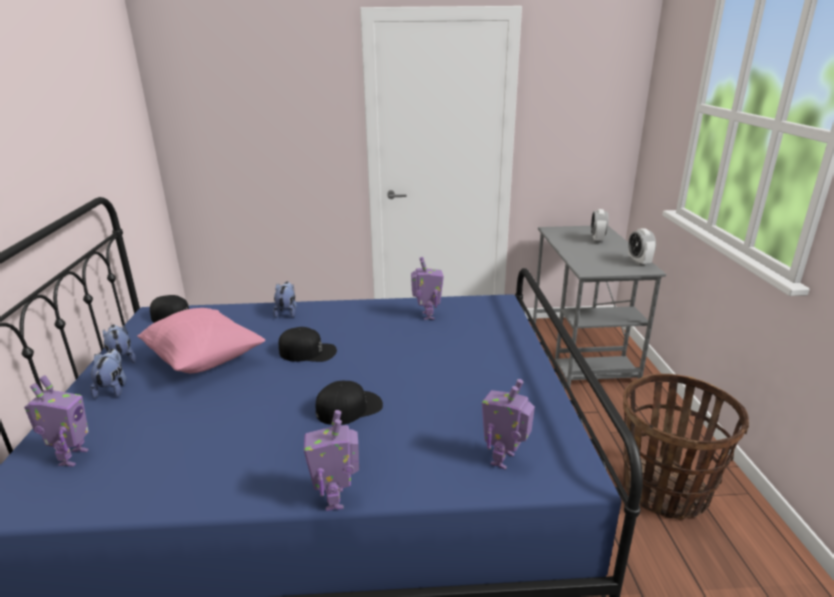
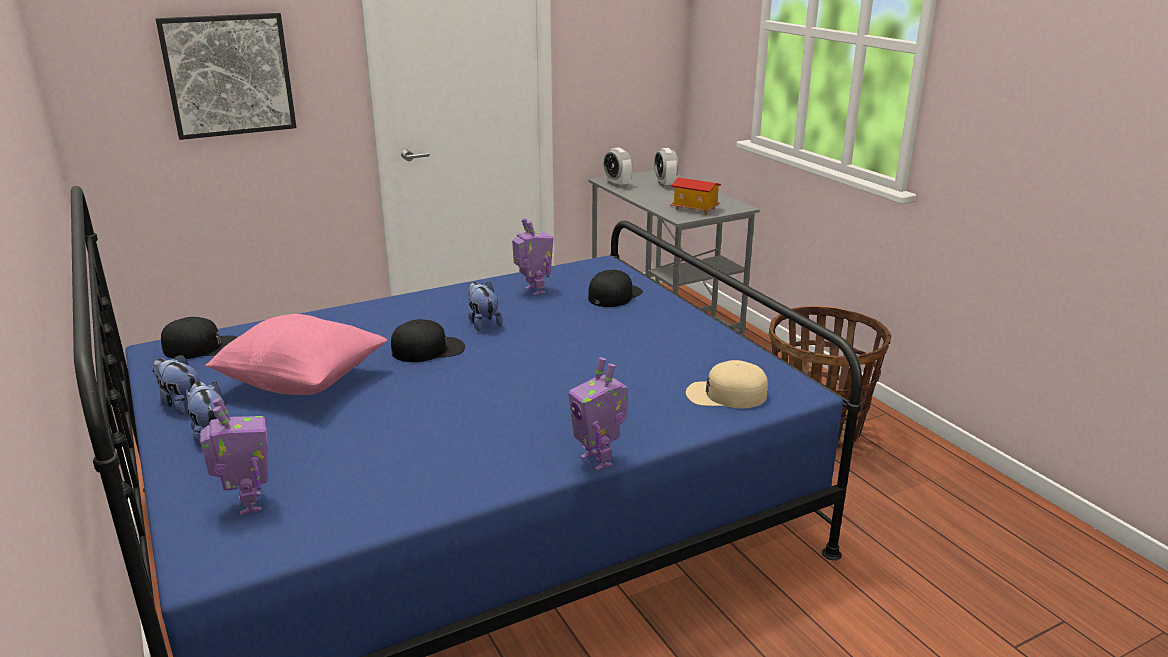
camera: 25 degrees left, 0 degrees up
plush toy [273,281,297,318] -> plush toy moved to [468,282,503,331]
black cap [316,381,383,425] -> black cap moved to [588,270,643,307]
toy robot [482,379,535,470] -> beige cap [686,360,768,409]
alarm clock [628,228,656,266] -> alarm clock moved to [603,147,632,188]
none -> picture [156,13,297,140]
none -> toy house [670,177,721,215]

